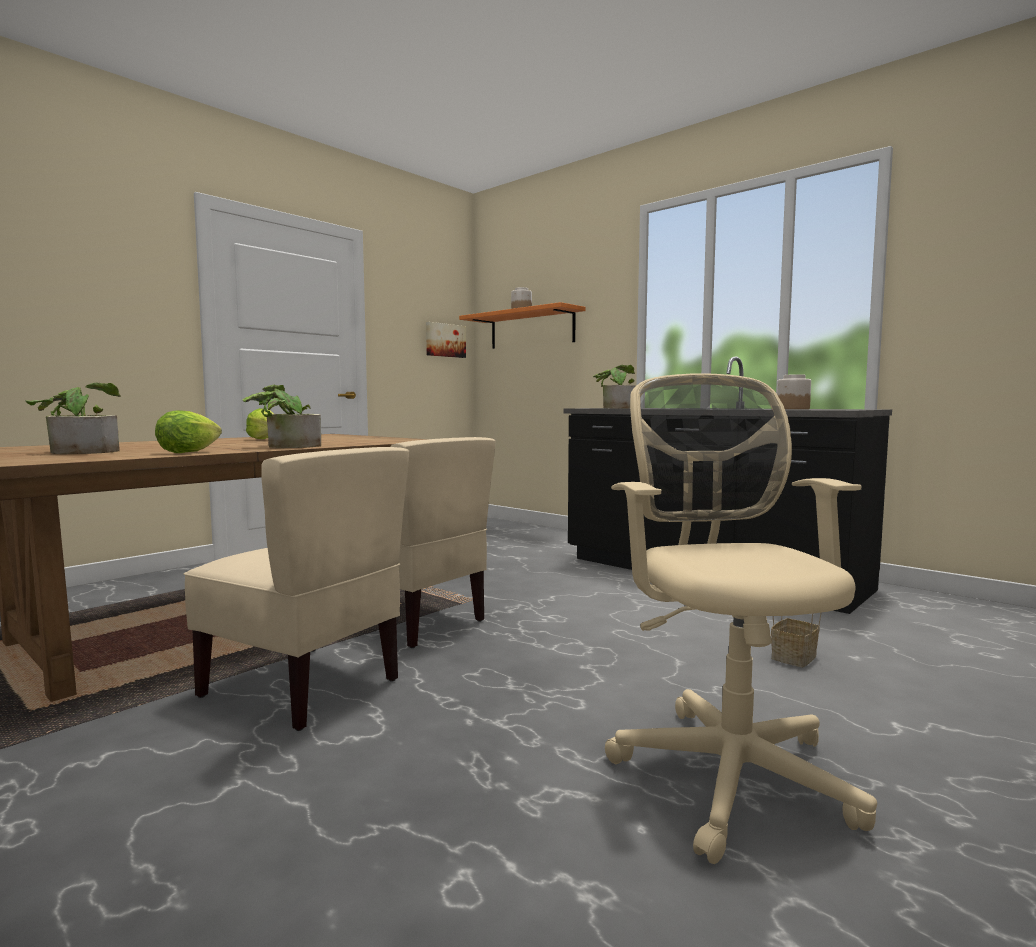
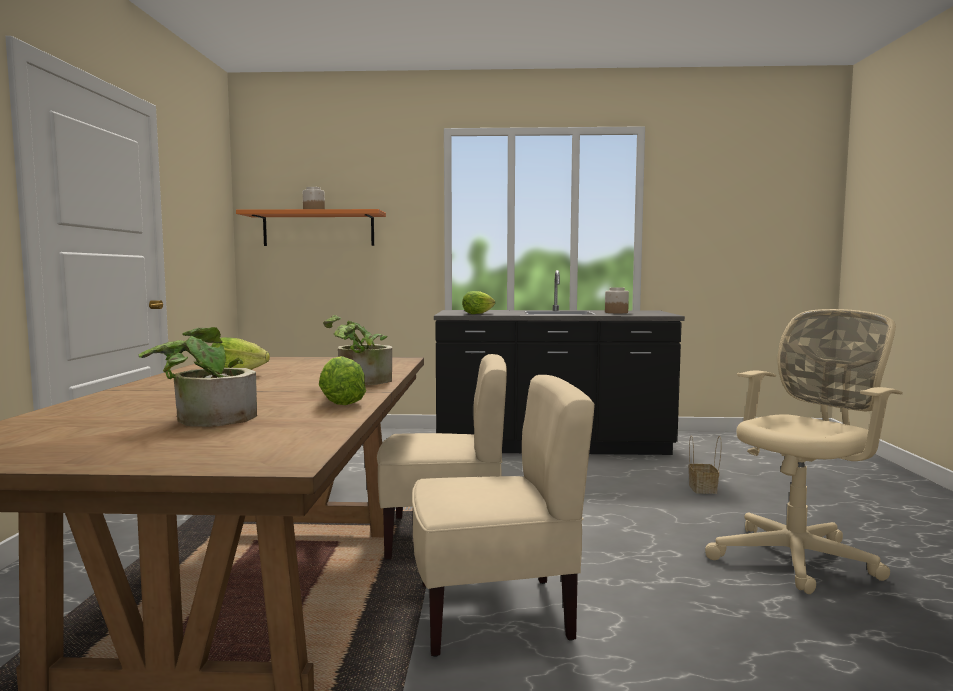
camera: 40 degrees left, 0 degrees up
picture [426,322,466,358] -> none
potted plant [593,365,637,409] -> lettuce [462,291,495,314]
beige office chair [605,373,877,864] -> beige office chair turned 105 degrees clockwise [705,309,903,594]

